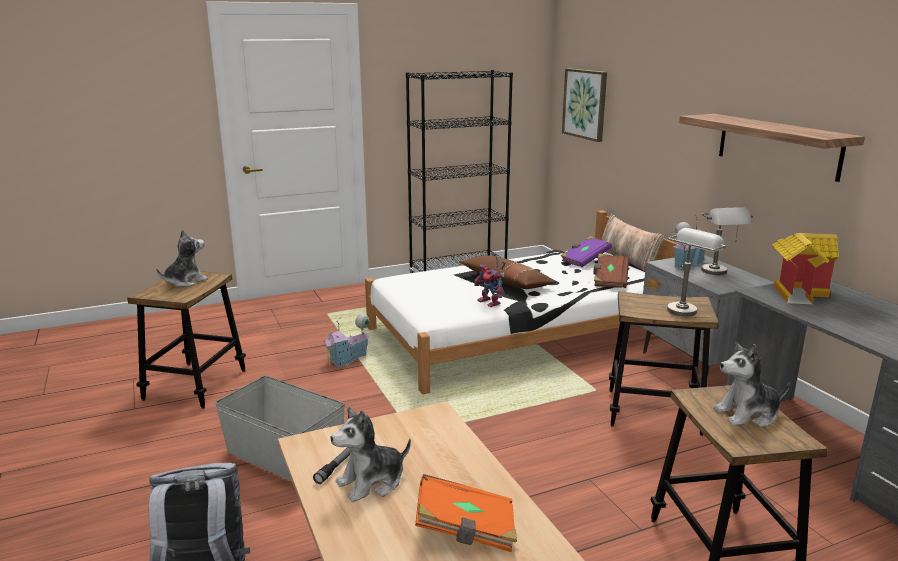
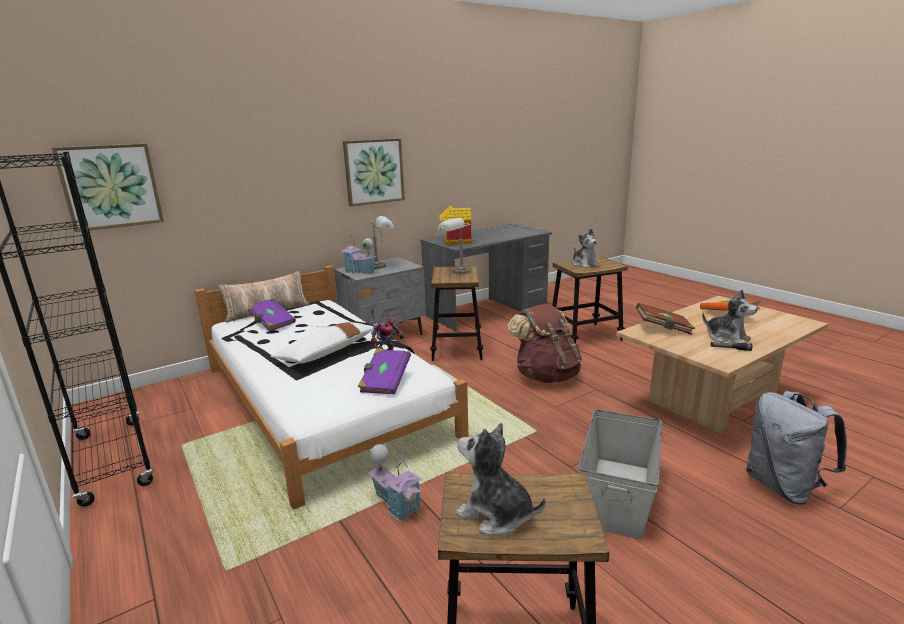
camera: 100 degrees left, 0 degrees up
brown pillow [460,256,557,289] -> white pillow [271,322,374,363]
brown book [594,253,629,288] -> brown book moved to [636,303,695,335]
shelf [679,114,865,182] -> picture [343,138,405,206]
none -> purple book [358,348,411,395]
none -> brown backpack [508,303,582,383]

